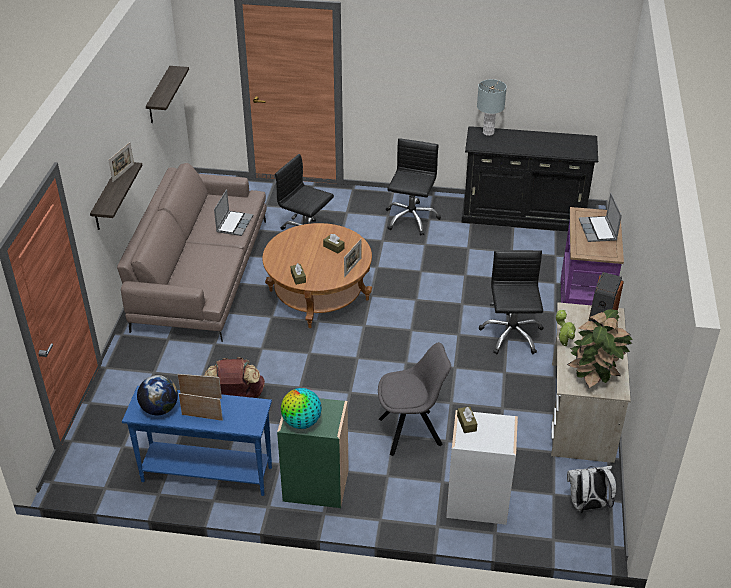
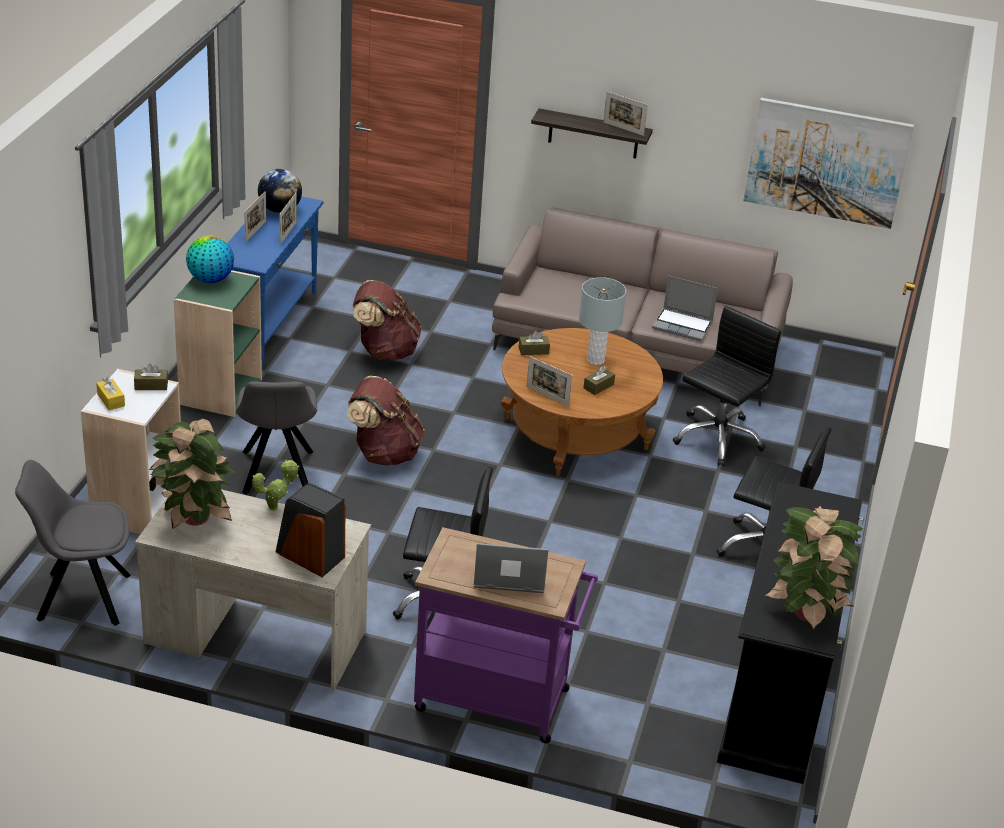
camera: 95 degrees right, 5 degrees down
shelf [146,66,189,123] -> picture [743,98,914,229]
grey table lamp [477,79,507,136] -> grey table lamp moved to [579,277,626,365]
white backpack [567,466,617,513] -> grey chair [15,460,131,626]
none -> yellow tissue box [96,377,125,410]
none -> brown backpack [347,376,425,466]
none -> potted plant [764,505,863,630]

